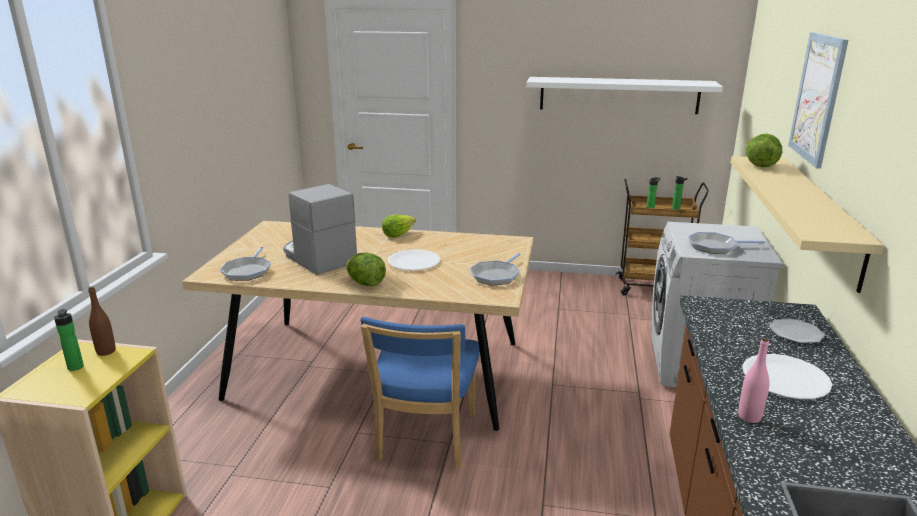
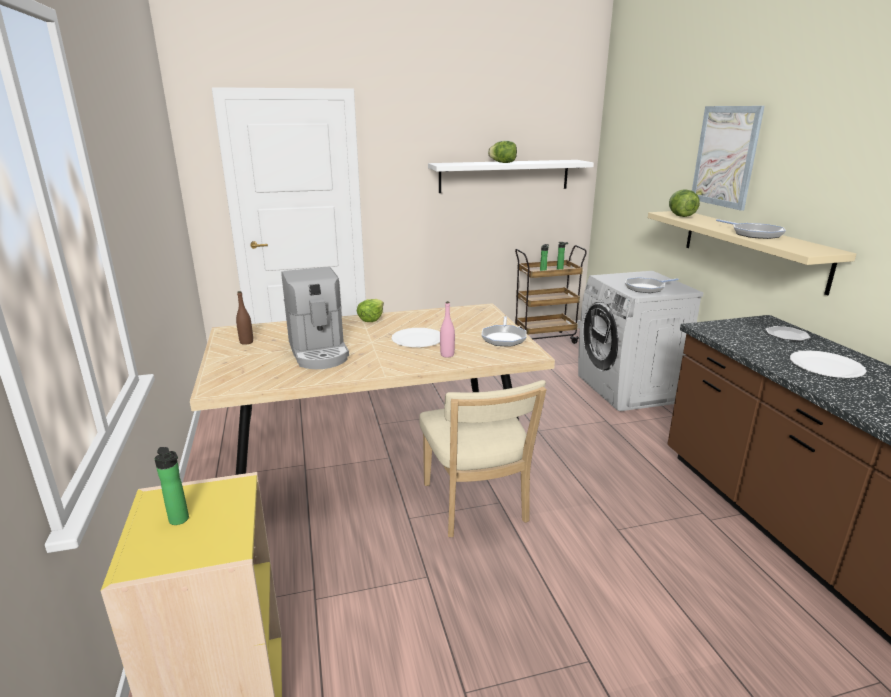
camera: 25 degrees left, 0 degrees up
brown bottle [88,286,116,356] -> brown bottle moved to [236,291,253,345]
frying pan [219,247,271,281] -> frying pan moved to [716,219,786,239]
coffee machine [283,184,357,275] -> coffee machine turned 135 degrees counterclockwise [282,267,349,369]
lettuce [346,252,386,286] -> lettuce moved to [488,141,517,163]
blue chair [361,317,480,469] -> beige chair [419,380,547,537]
pink bottle [738,337,769,423] -> pink bottle moved to [440,301,455,358]

